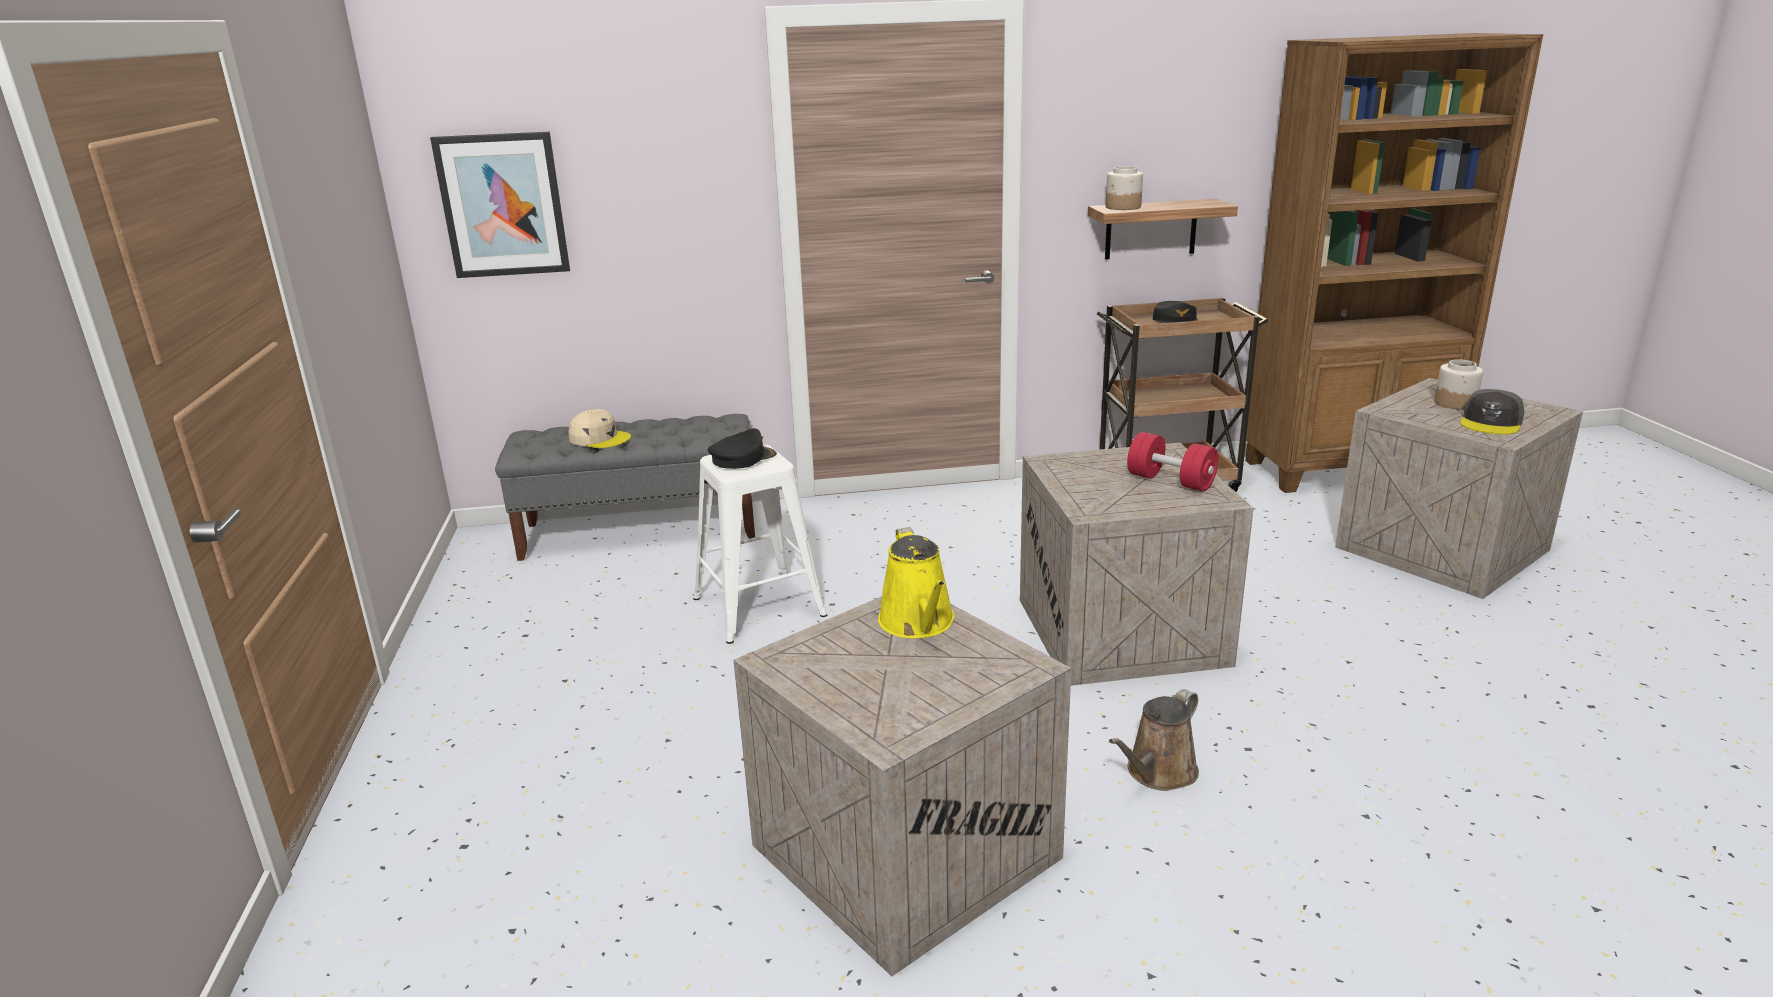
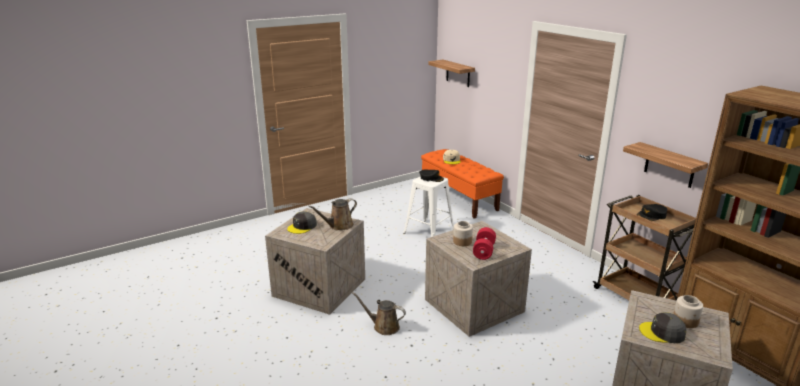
camera: 65 degrees right, 0 degrees up
picture [430,132,570,278] -> shelf [428,60,475,87]
grey bench [495,414,755,561] -> orange bench [421,149,504,219]
yellow watering can [878,527,954,639] -> brown watering can [308,199,357,230]
jar [1106,166,1143,210] -> jar moved to [453,221,473,246]
none -> grey cap [287,211,317,234]

